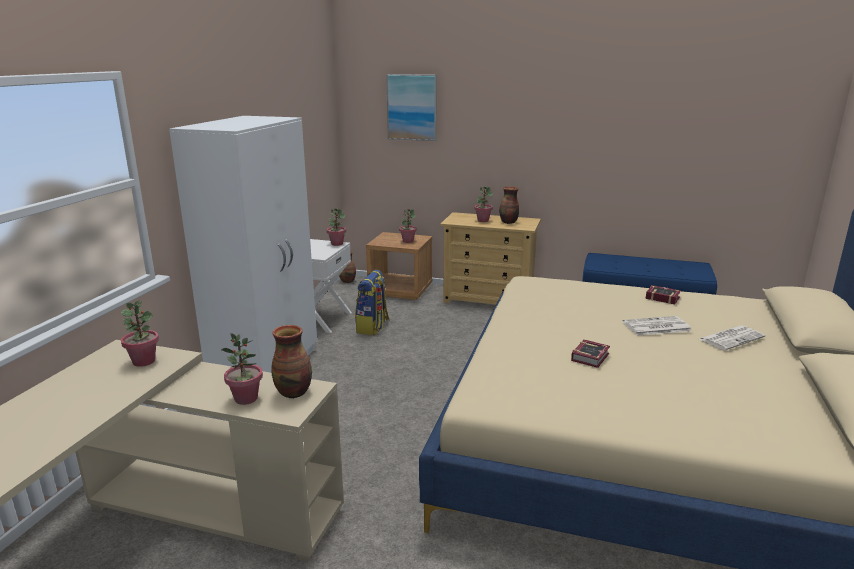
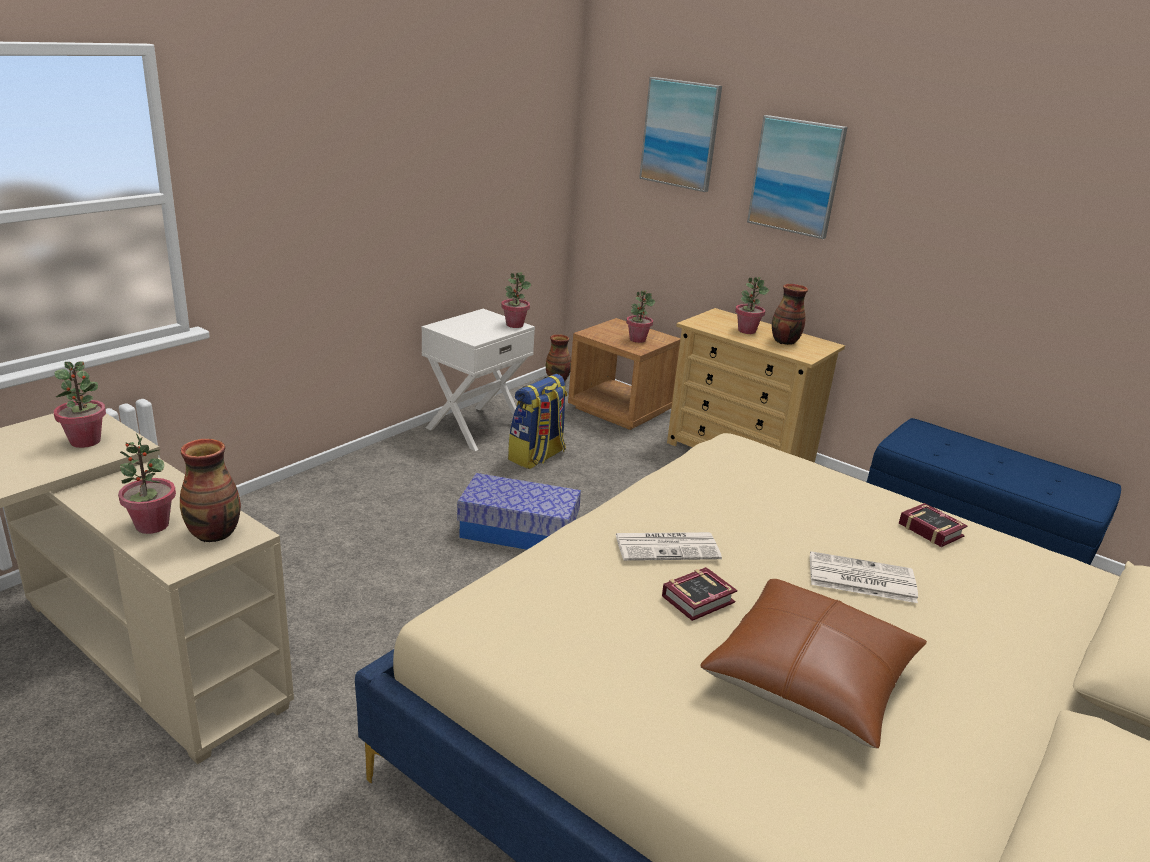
camera: 20 degrees right, 5 degrees up
white wardrobe [169,116,317,373] -> none
newspaper [699,326,765,350] -> newspaper moved to [615,532,722,561]
none -> storage box [457,473,581,550]
none -> brown pillow [700,579,927,749]
none -> picture [747,115,848,239]

